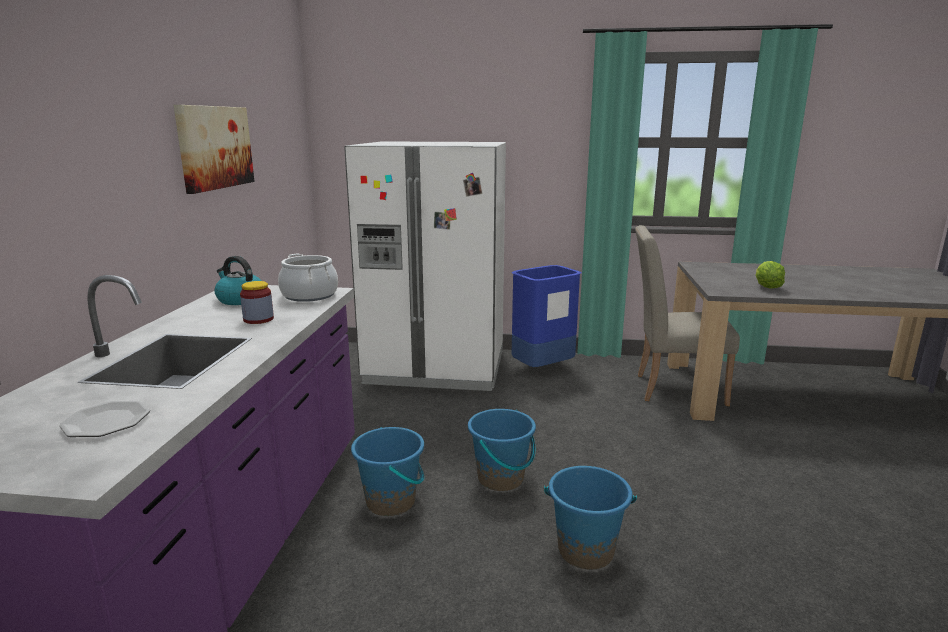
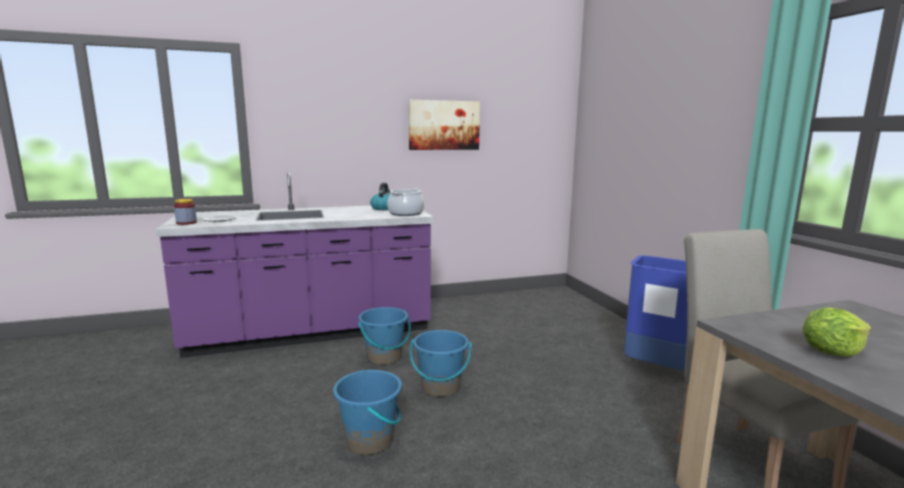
camera: 65 degrees right, 5 degrees down
jar [240,281,274,324] -> jar moved to [174,199,197,225]
white fridge [344,142,506,391] -> none

